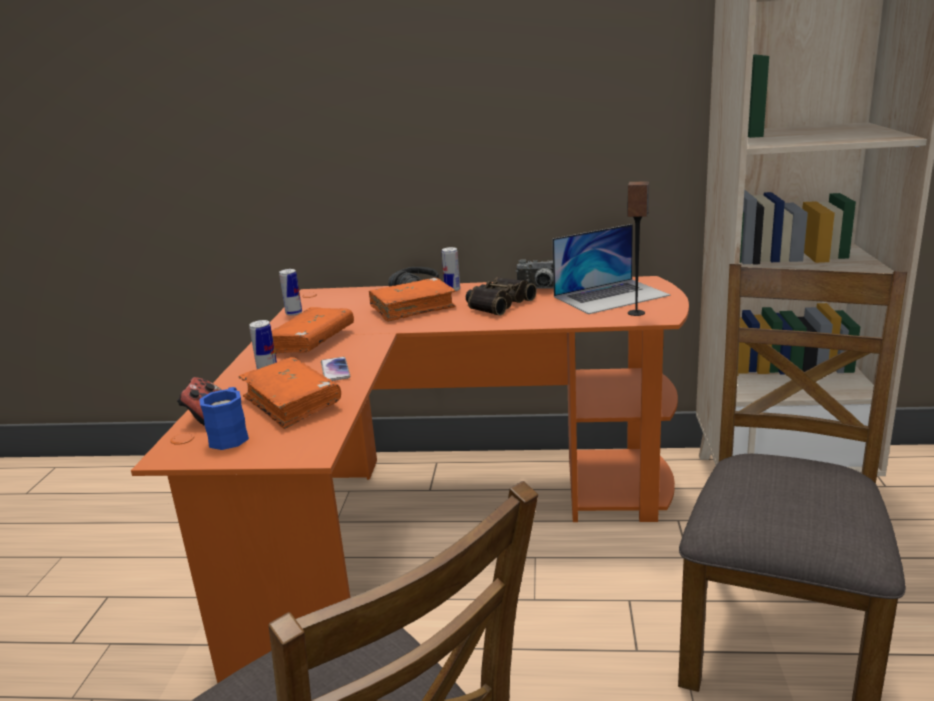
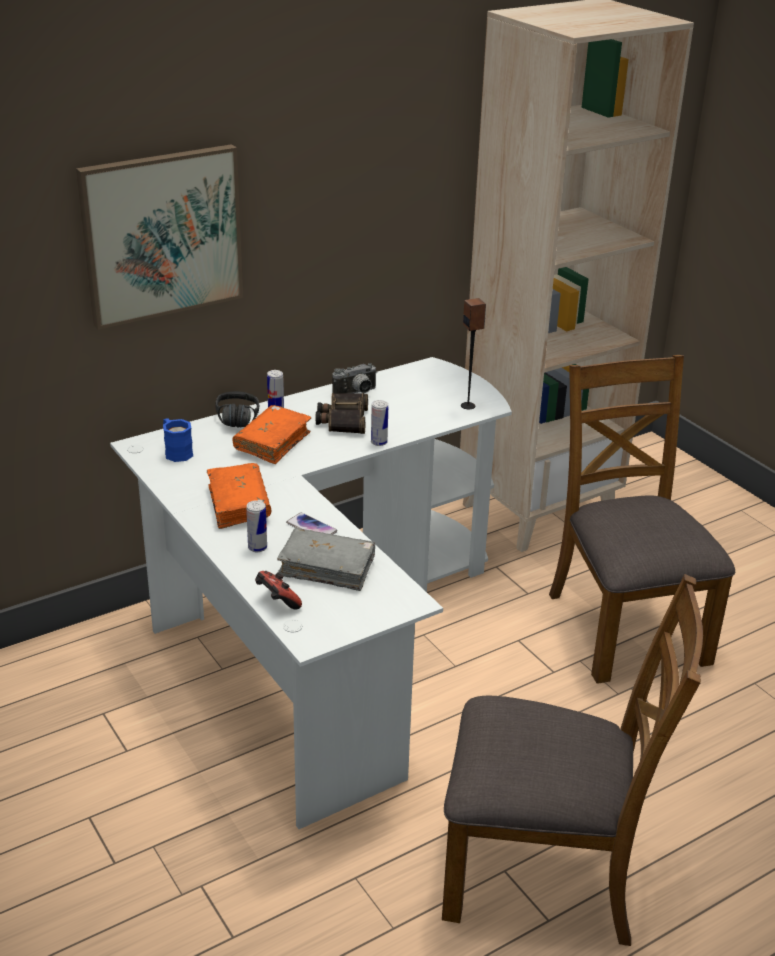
camera: 40 degrees left, 10 degrees up
orange desk [131,276,689,684] -> white desk [110,357,512,829]
blue mug [199,387,249,450] -> blue mug moved to [163,418,193,462]
orange book [239,357,341,429] -> grey book [277,528,375,591]
can [279,269,302,316] -> can moved to [371,400,388,446]
laptop [552,224,670,314] -> none
none -> picture [76,144,243,330]

